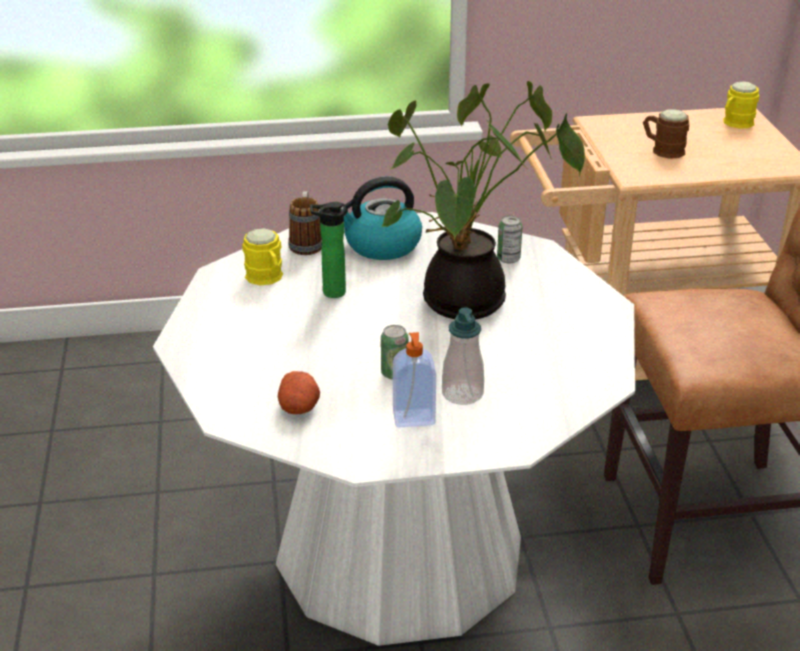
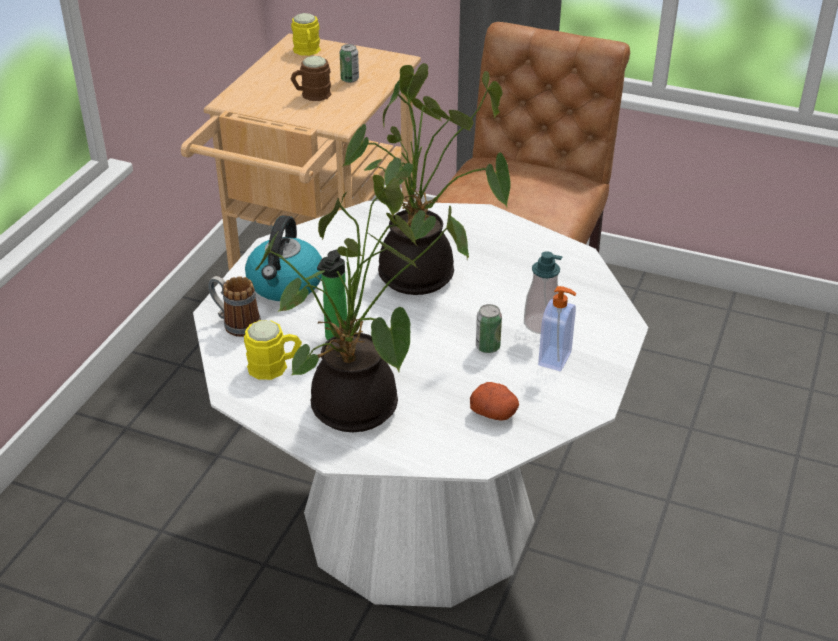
camera: 60 degrees left, 5 degrees up
can [497,215,522,263] -> can moved to [340,44,359,83]
none -> potted plant [255,175,469,432]

